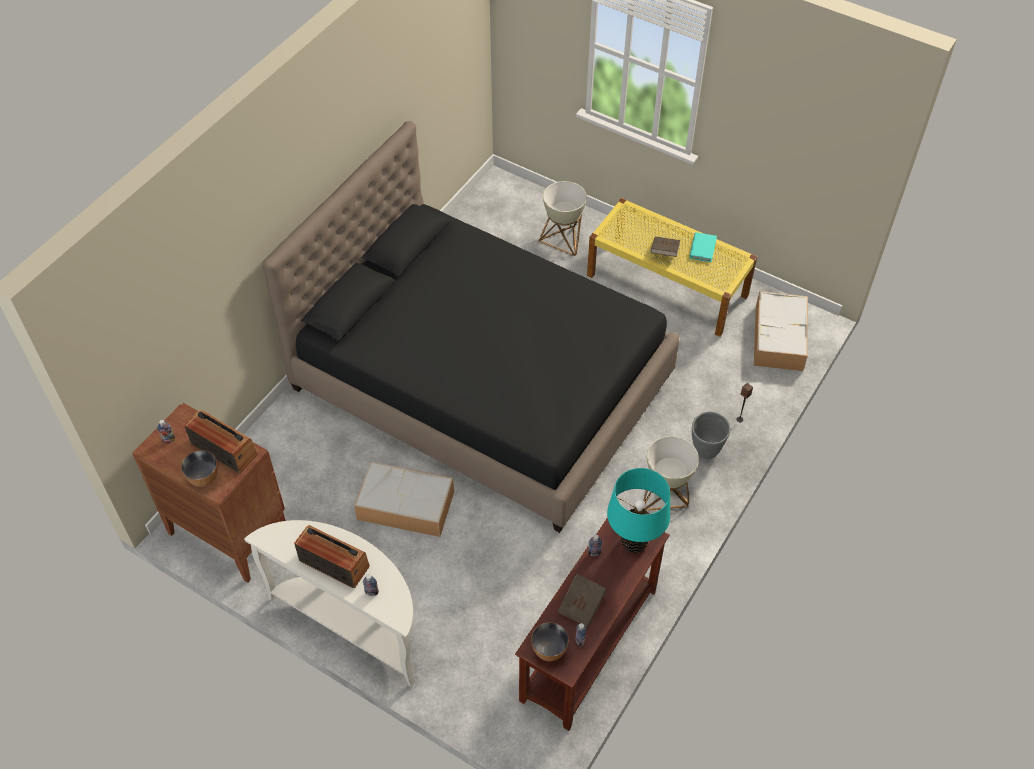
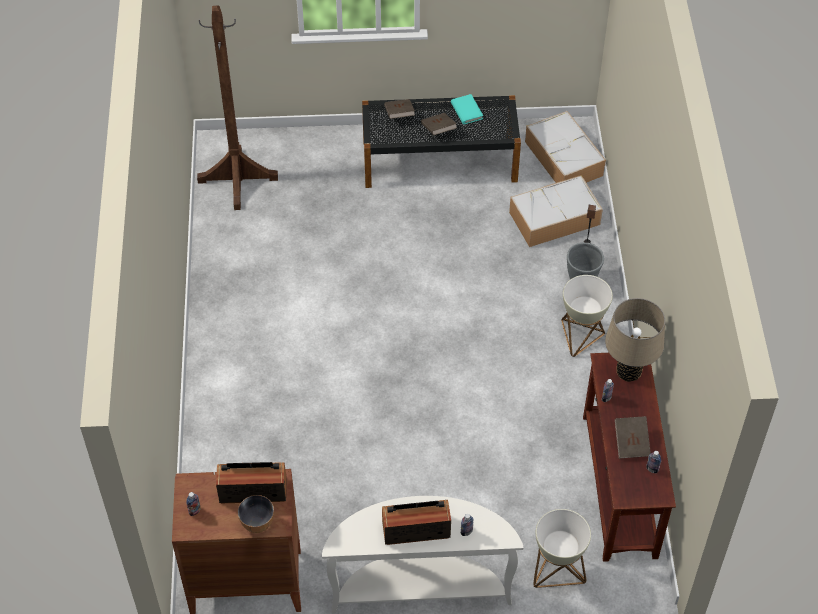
camera: 35 degrees left, 0 degrees up
black bed [262,121,679,533] -> none
storage box [354,461,454,537] -> storage box moved to [509,175,603,247]
bowl [531,622,569,661] -> none
planter [539,181,587,256] -> planter moved to [533,509,591,588]
yellow bench [587,198,757,337] -> black bench [362,95,521,188]
turquoise table lamp [607,468,670,553] -> beige table lamp [605,298,665,382]
none -> brown clothes rack [197,5,278,210]
none -> brown book [384,99,415,119]

